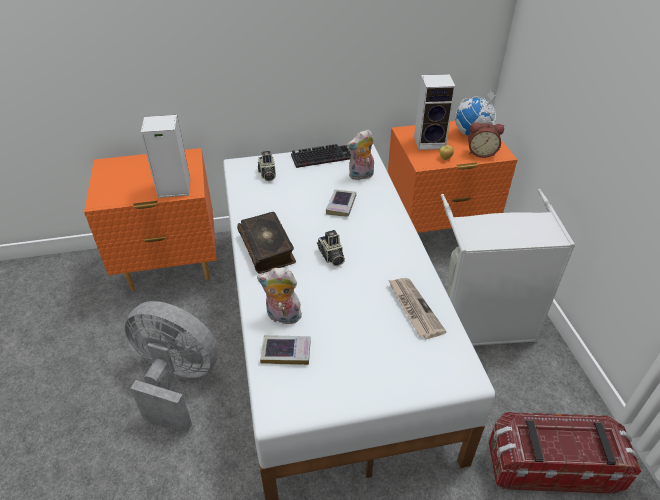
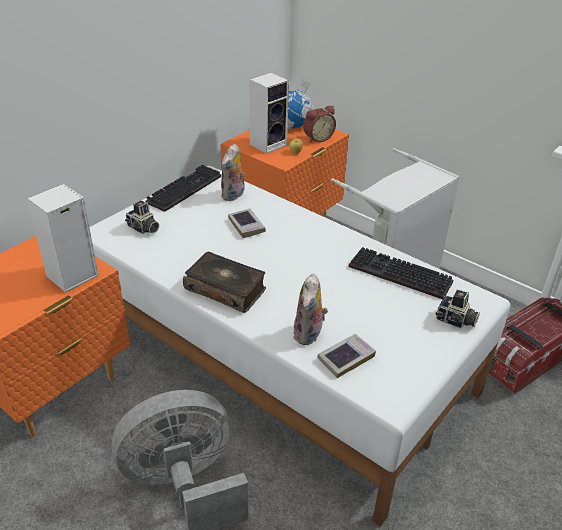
camera: 40 degrees left, 5 degrees down
plush toy [257,268,302,324] -> plush toy turned 45 degrees counterclockwise [293,274,328,345]
camera [317,230,345,266] -> camera moved to [435,290,480,328]
newspaper [388,278,447,339] -> keyboard [349,247,453,299]

